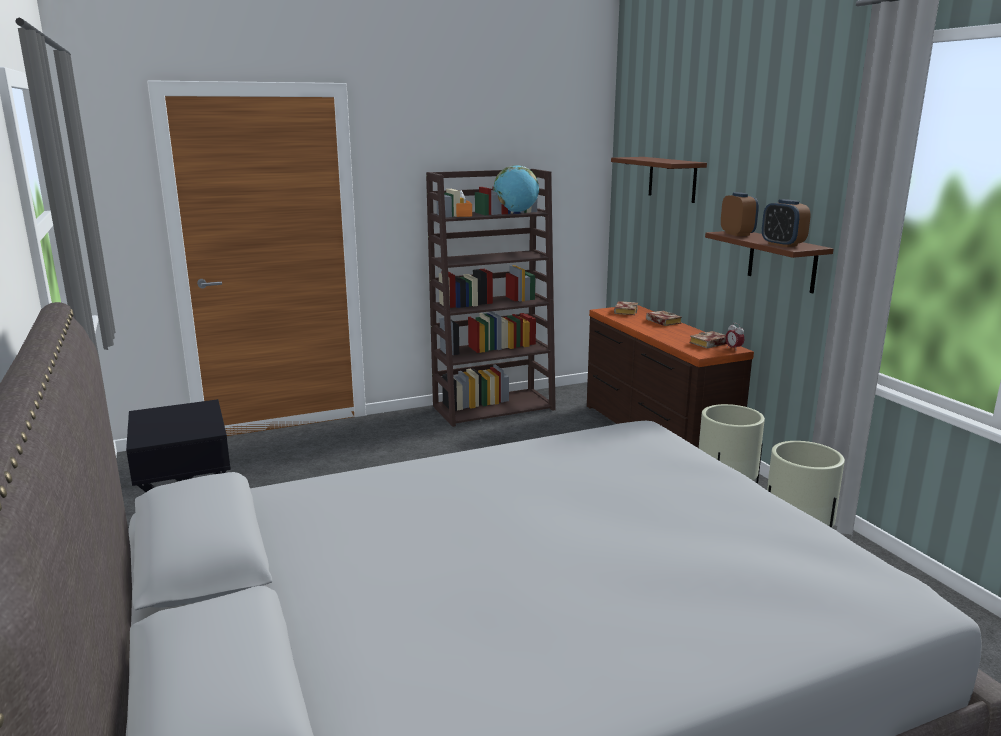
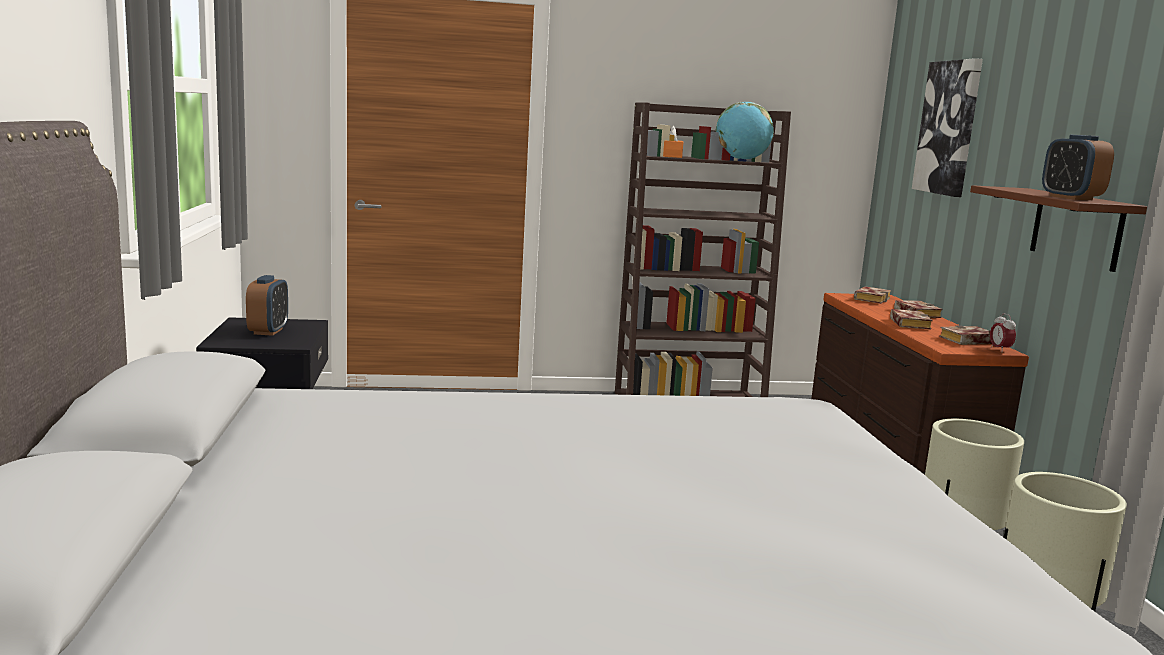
camera: 15 degrees right, 5 degrees down
brown shelf [611,157,707,203] -> picture [912,58,983,197]
alarm clock [721,192,759,236] -> alarm clock moved to [246,275,288,336]
none -> book [890,309,933,330]

